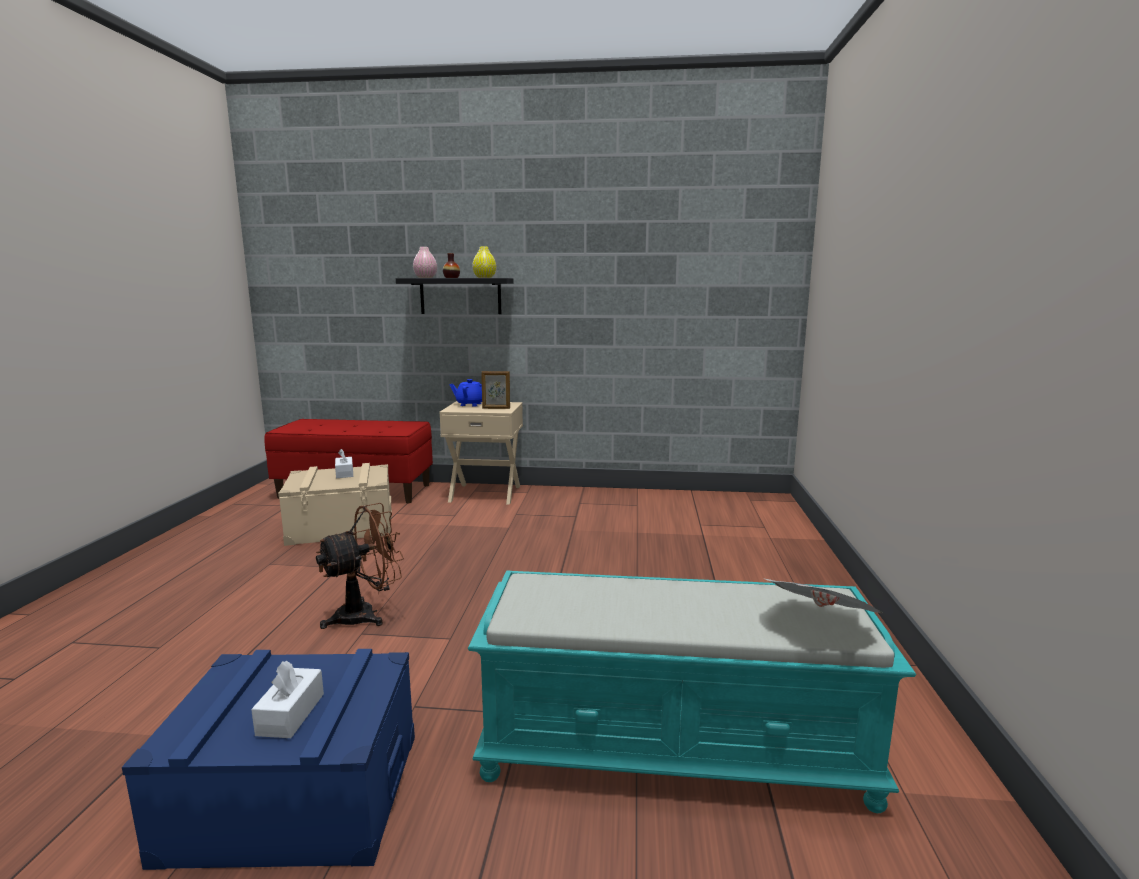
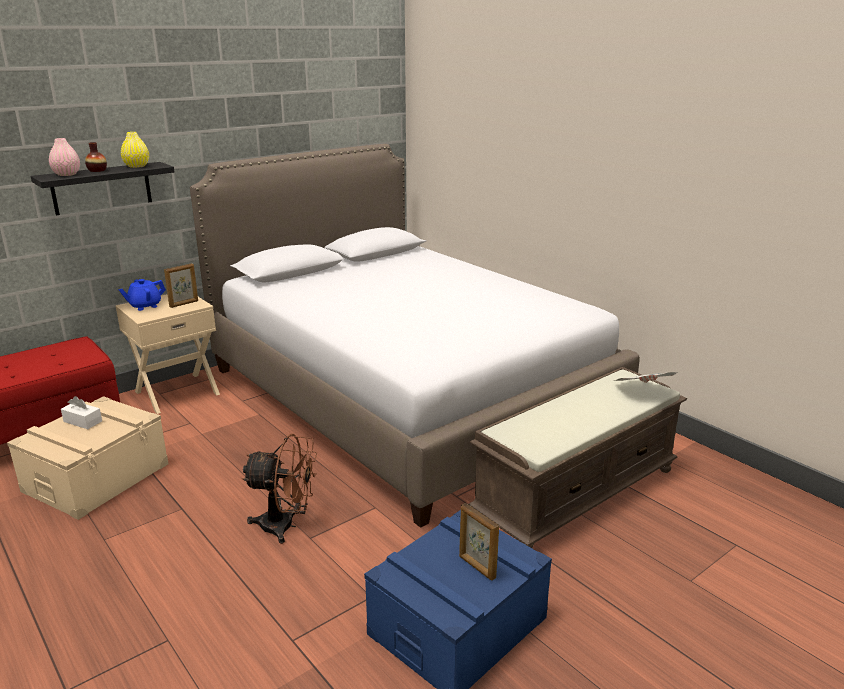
camera: 45 degrees left, 10 degrees up
white tissue box [251,661,324,738] -> picture frame [459,503,499,581]
brown fan [316,503,404,629] -> brown fan turned 90 degrees clockwise [242,434,317,544]
turquoise bench [468,571,916,813] -> brown bench [468,367,687,549]
none -> bed [190,144,640,528]

